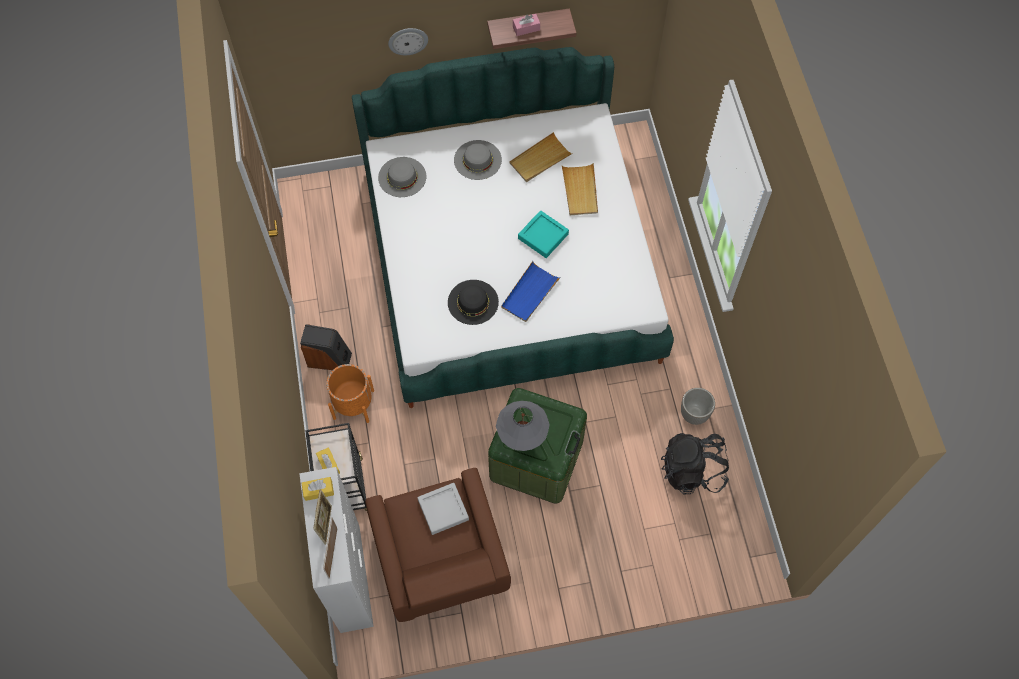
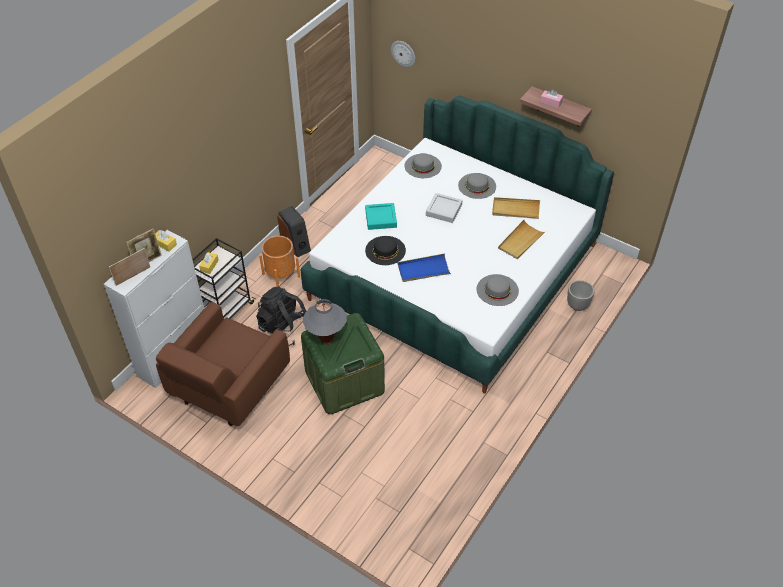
camera: 45 degrees right, 15 degrees down
wall clock [388,28,428,55] -> wall clock moved to [391,41,415,67]
grey tray [417,483,469,535] -> grey tray moved to [426,193,462,223]
turquoise tray [518,210,569,258] -> turquoise tray moved to [365,203,397,230]
black backpack [661,433,729,494] -> black backpack moved to [256,286,306,346]
planter [681,388,715,425] -> planter moved to [567,280,594,311]
none -> grey hat [477,274,519,306]

